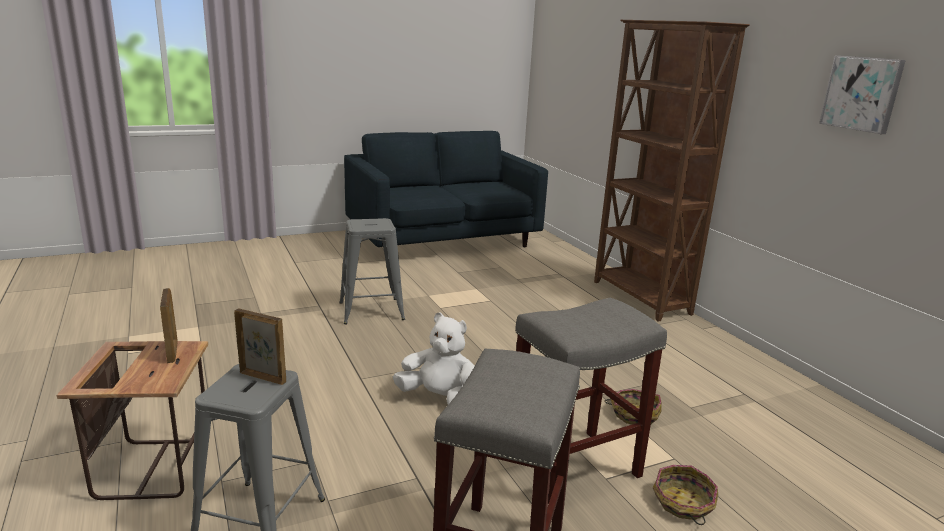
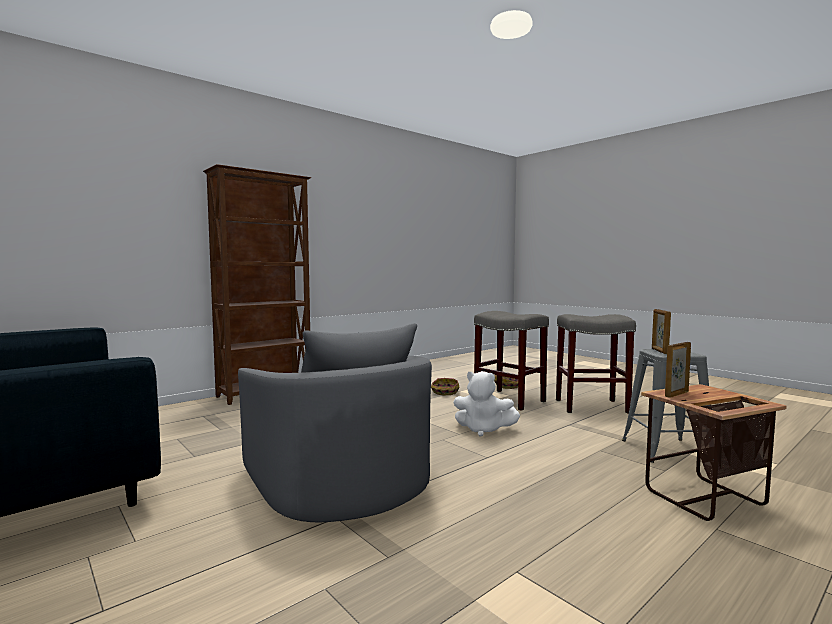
camera: 105 degrees left, 15 degrees down
grey stool [339,218,405,324] -> grey armchair [238,323,432,523]
white plush toy [393,313,474,404] -> white plush toy turned 75 degrees counterclockwise [453,371,520,437]
picture [819,55,906,134] -> none

